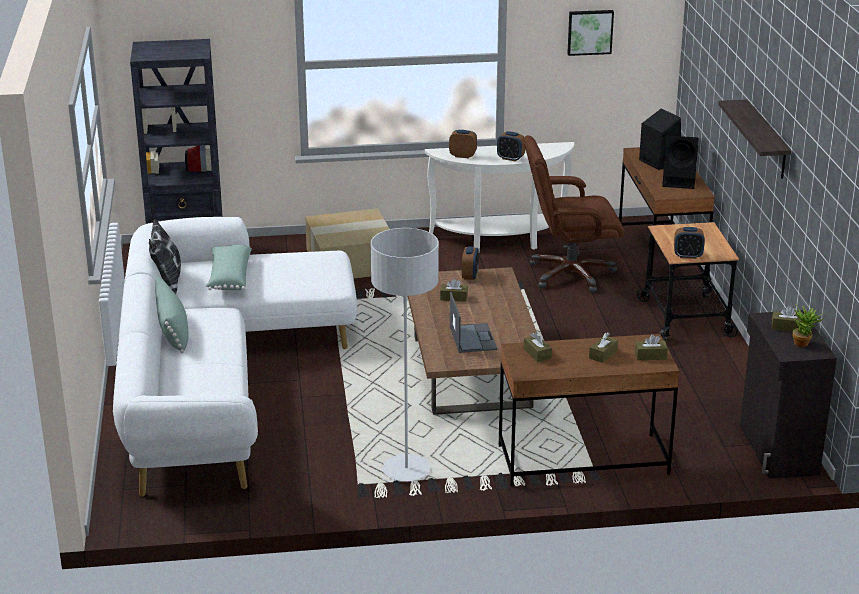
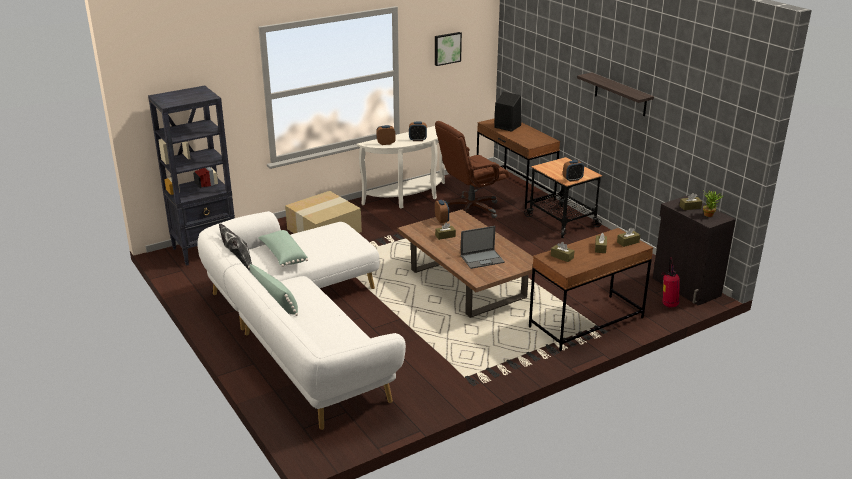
camera: 25 degrees left, 0 degrees up
grey floor lamp [370,228,439,482] -> none
laptop [450,292,497,353] -> laptop turned 105 degrees clockwise [461,226,505,269]
black speaker [662,136,699,189] -> none
none -> fire extinguisher [662,257,680,307]

